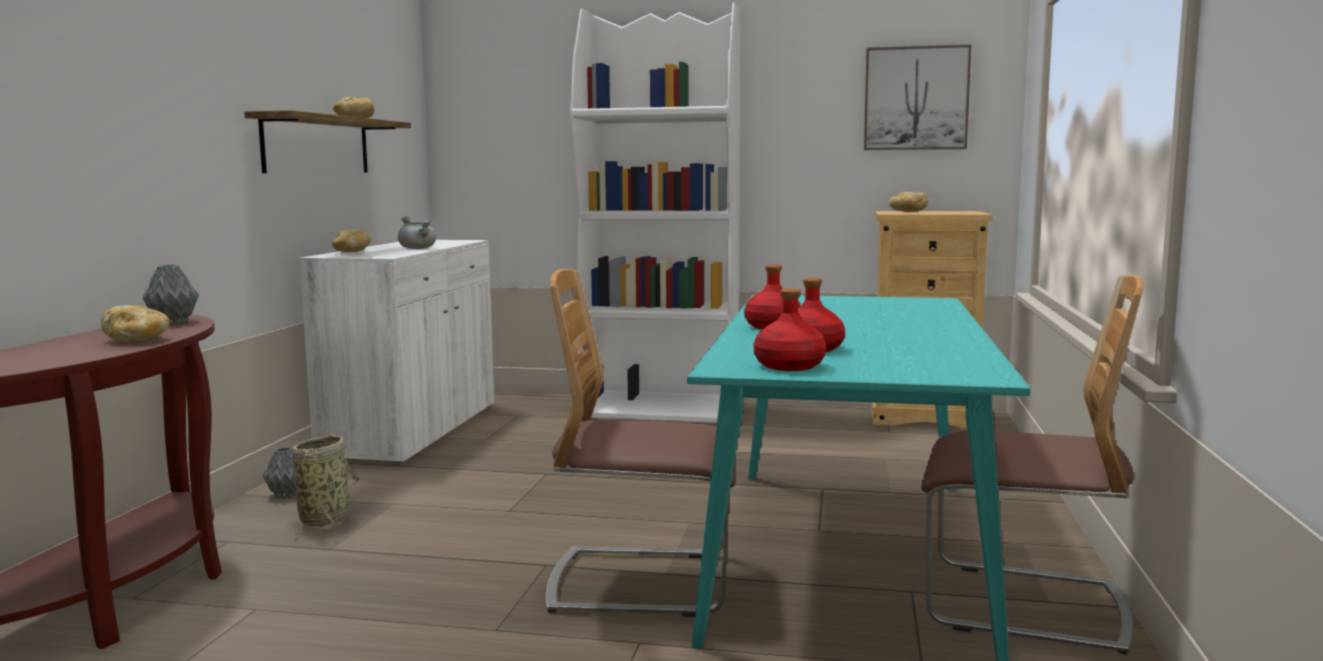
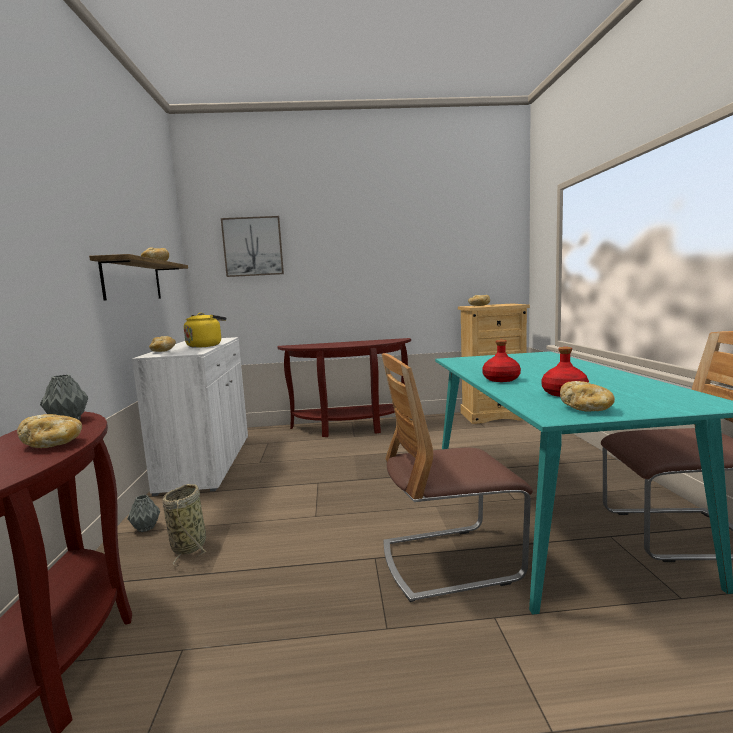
camera: 15 degrees left, 0 degrees up
grey cooking pot [398,216,436,249] -> yellow kettle [184,313,226,348]
white bookcase [570,2,741,423] -> brown console table [278,338,411,437]
red bottle [754,288,826,371] -> bread [560,381,615,412]
picture [864,45,971,150] -> picture moved to [221,216,284,277]

